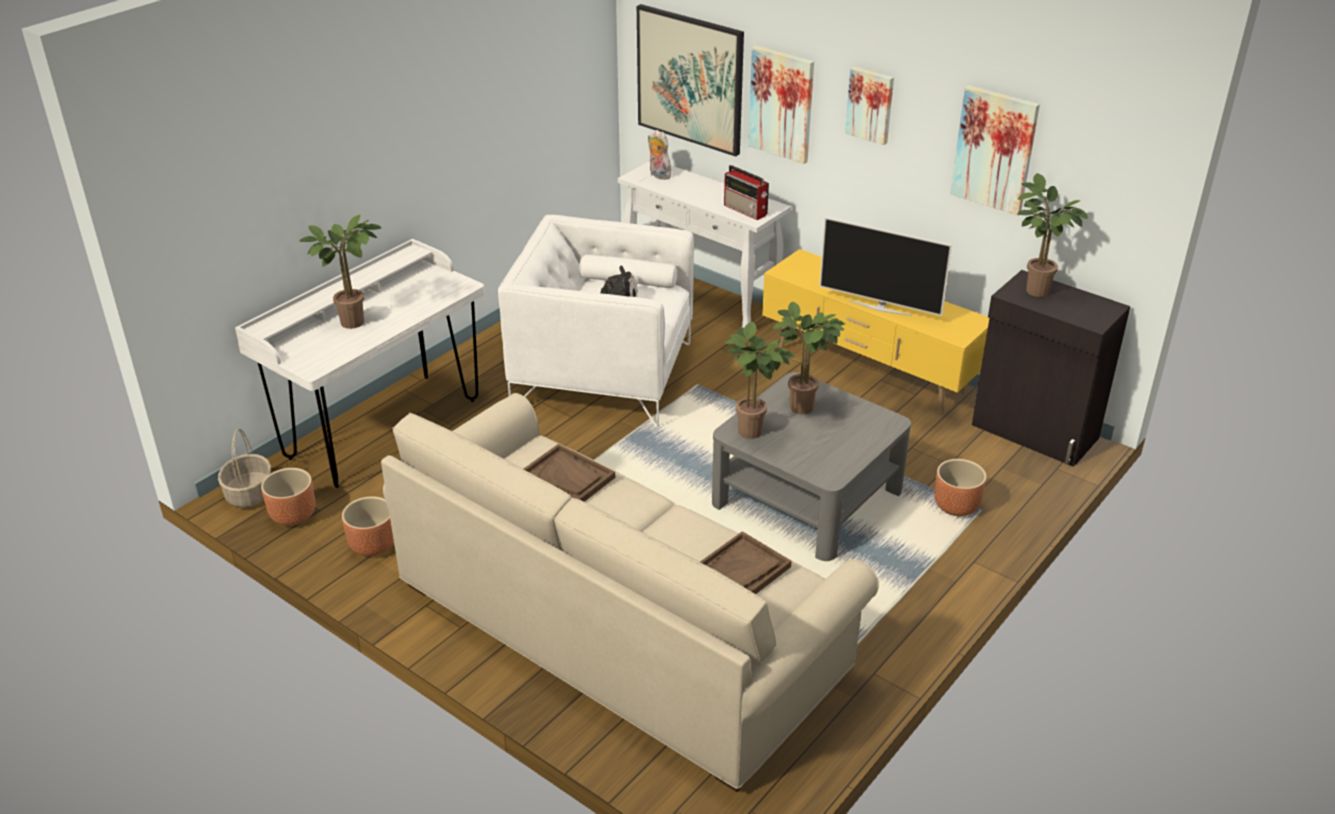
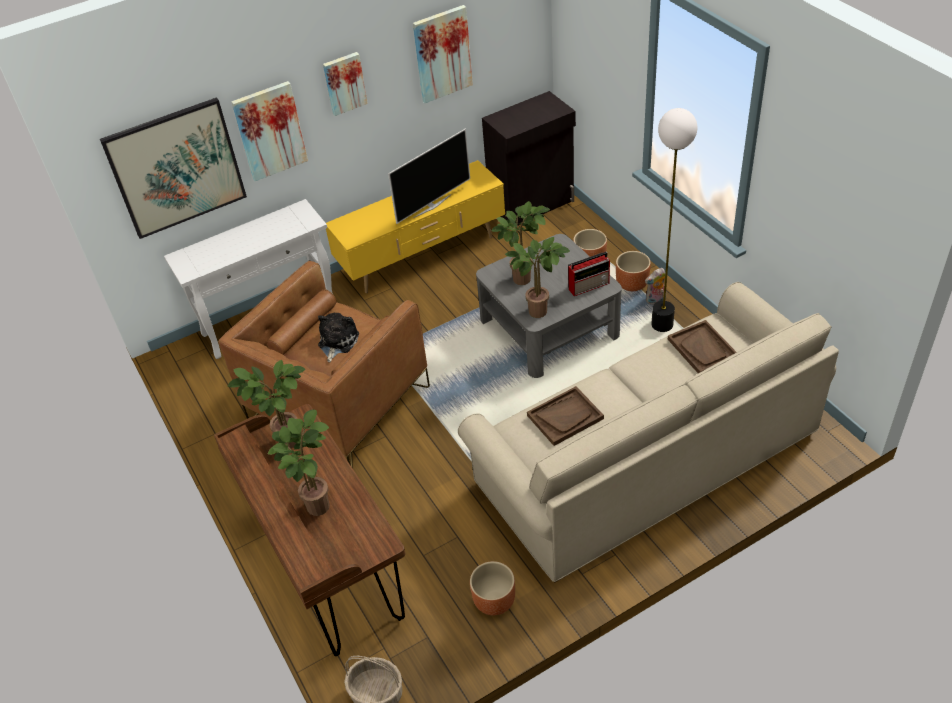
camera: 65 degrees left, 10 degrees up
white desk [235,239,485,488] -> brown desk [214,404,406,656]
brown planter [261,468,315,526] -> brown planter moved to [616,251,651,291]
white armchair [498,215,694,428] -> brown armchair [218,260,430,468]
plush toy [648,130,671,180] -> plush toy moved to [645,268,666,304]
radio [724,165,769,220] -> radio moved to [568,252,610,296]
potted plant [1017,173,1088,297] -> potted plant moved to [228,360,305,449]
none -> floor lamp [651,108,697,332]

